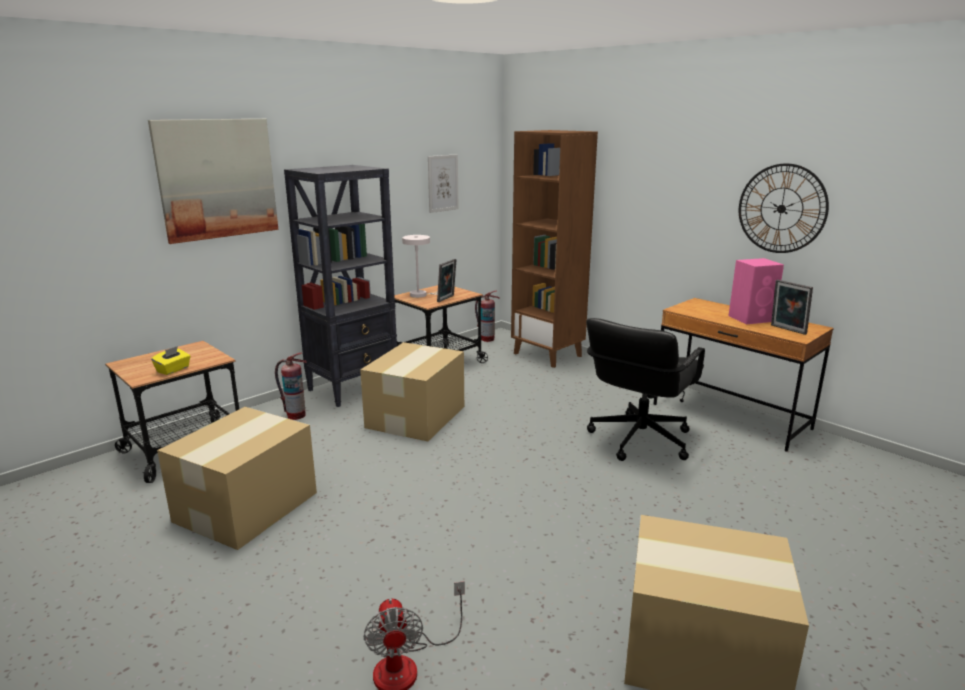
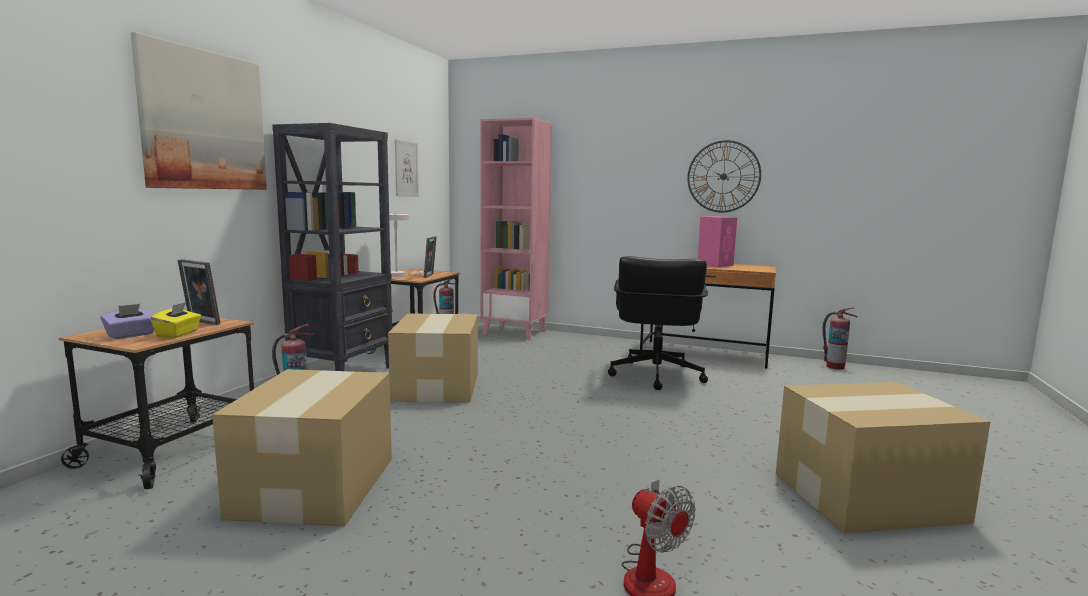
camera: 25 degrees left, 10 degrees down
brown bookcase [511,130,598,368] -> pink bookcase [480,118,552,340]
picture frame [771,280,813,335] -> picture frame moved to [178,259,220,325]
none -> purple tissue box [100,304,154,339]
none -> fire extinguisher [823,307,858,370]

